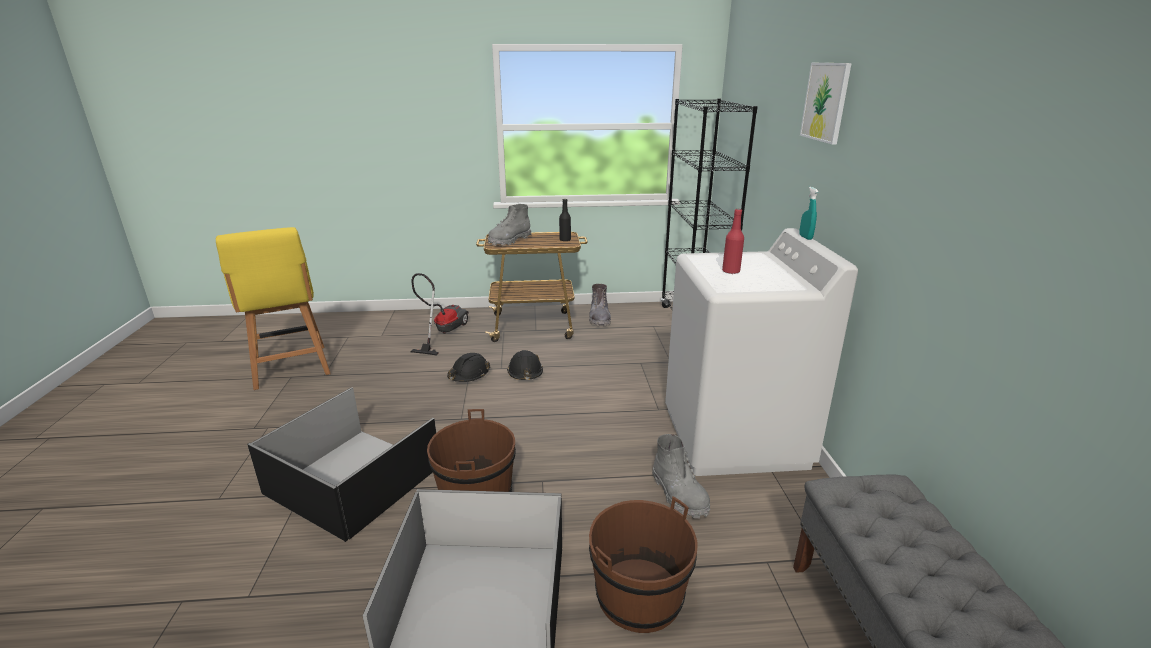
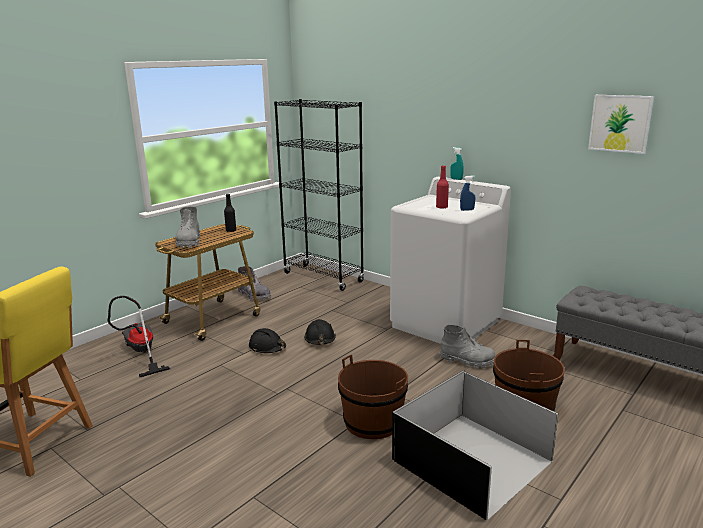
camera: 45 degrees left, 5 degrees down
black storage box [247,387,436,542] -> none
black hard hat [447,353,490,382] -> black hard hat moved to [304,319,336,345]
picture [800,63,852,145] -> picture moved to [588,95,654,154]
none -> blue spray bottle [460,176,475,211]

